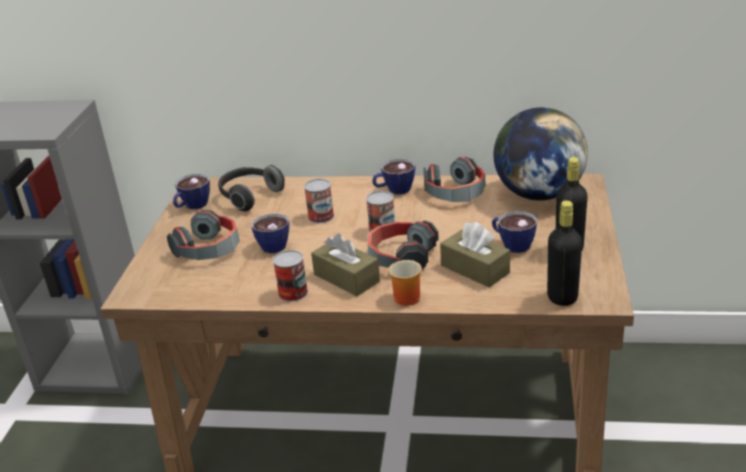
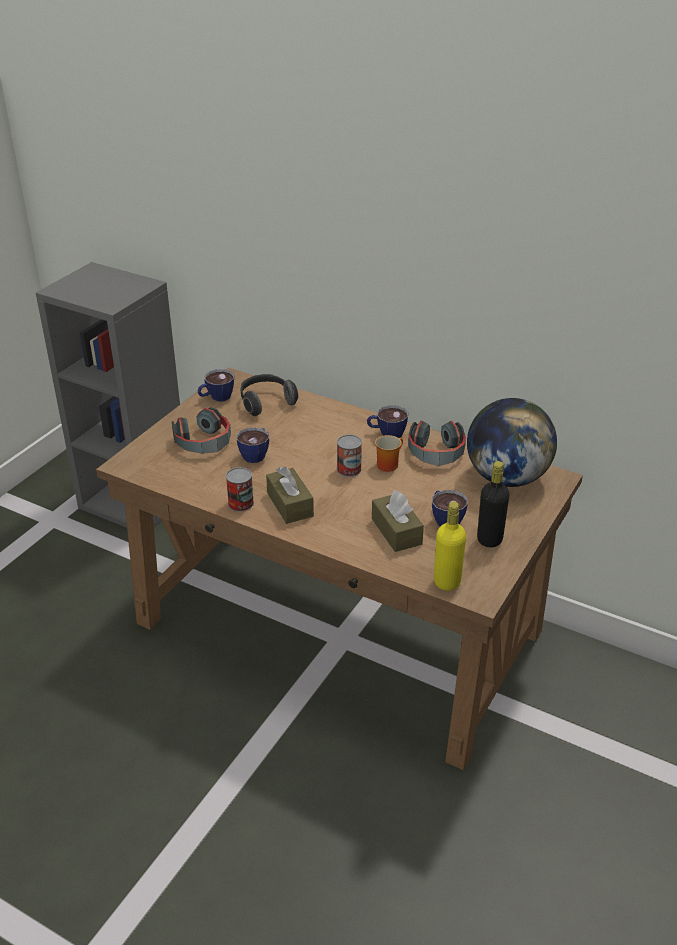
camera: 20 degrees right, 5 degrees up
can [304,179,334,223] -> none
headphones [367,220,439,269] -> none
mug [388,260,422,306] -> mug moved to [375,435,403,472]
black bottle [547,200,582,306] -> yellow bottle [434,502,466,591]

